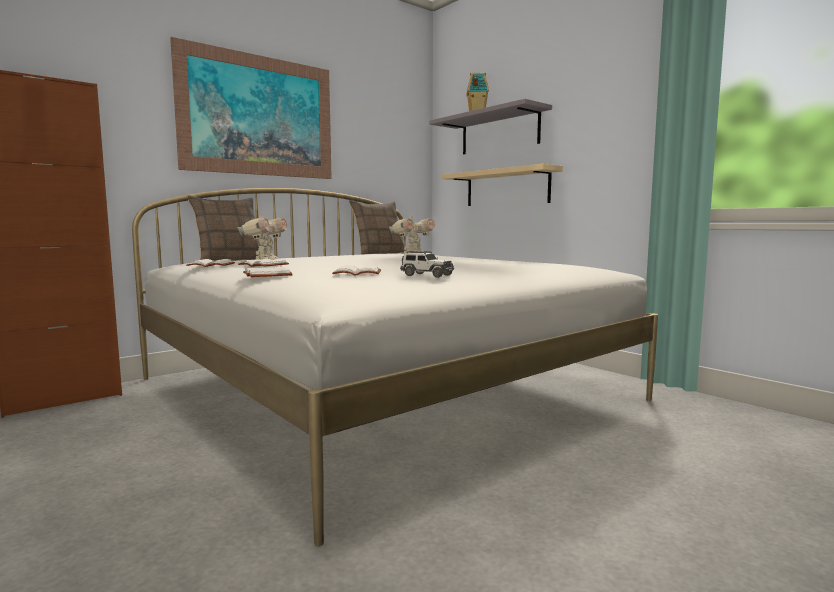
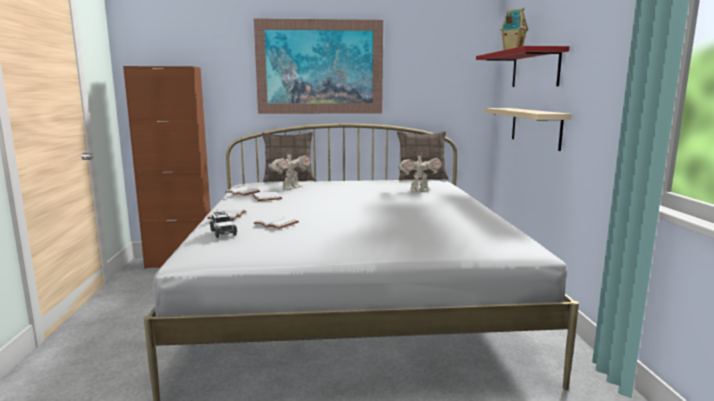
camera: 35 degrees right, 5 degrees up
toy car [400,251,454,278] -> toy car moved to [210,211,237,238]
grey shelf [429,99,552,154] -> red shelf [476,46,569,87]

